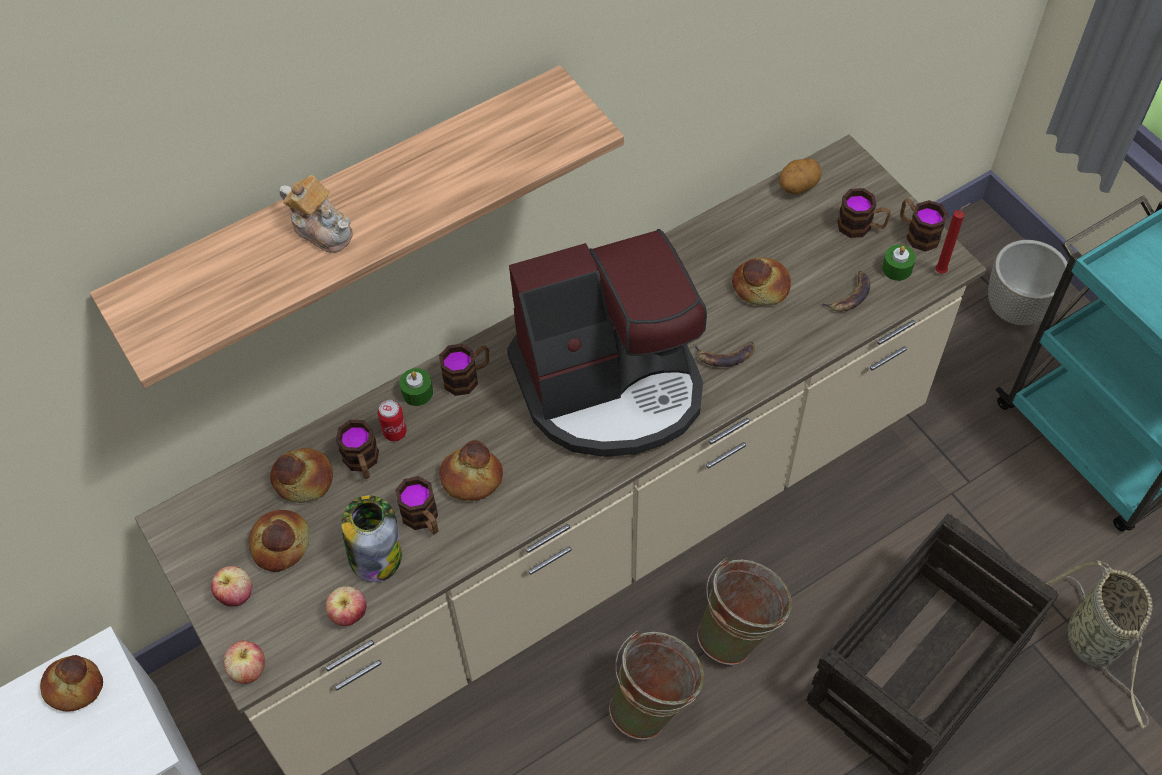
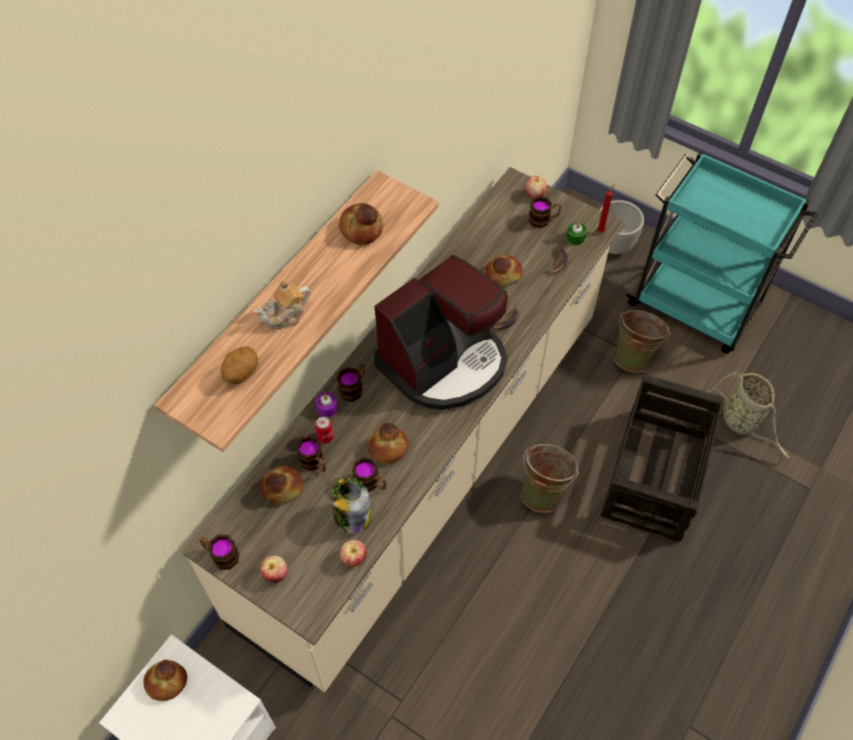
camera: 25 degrees left, 0 degrees up
apple [223,641,265,684] -> apple moved to [525,176,547,199]
bread [248,510,310,572] -> bread moved to [339,203,383,245]
teapot [279,175,353,253] -> teapot turned 135 degrees clockwise [254,280,311,329]
green candle [399,368,433,406] -> purple candle [316,392,338,417]
green bucket [609,630,704,740] -> green bucket moved to [614,310,671,373]
potato [779,159,822,194] -> potato moved to [220,346,258,384]
mug [900,198,948,251] -> mug moved to [200,535,239,570]

